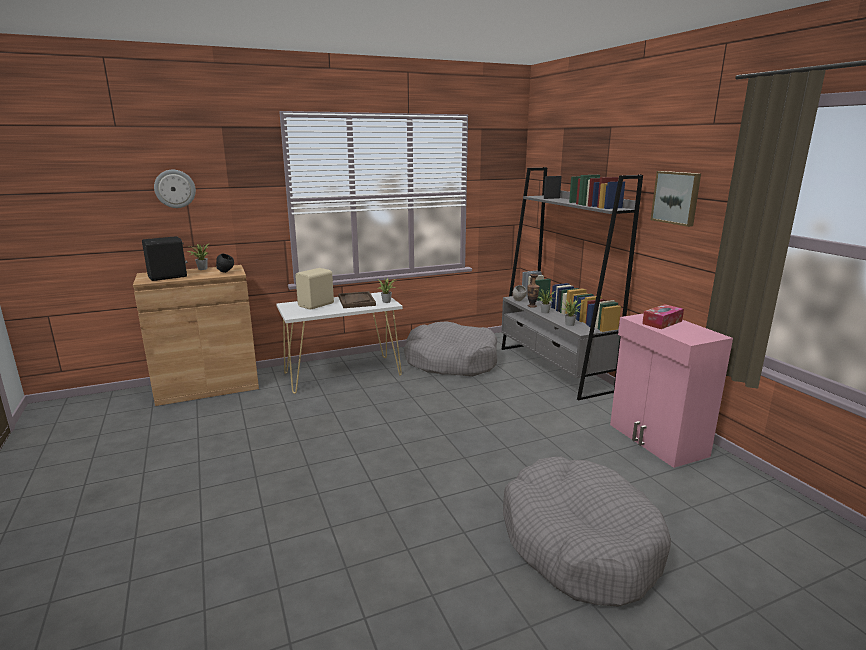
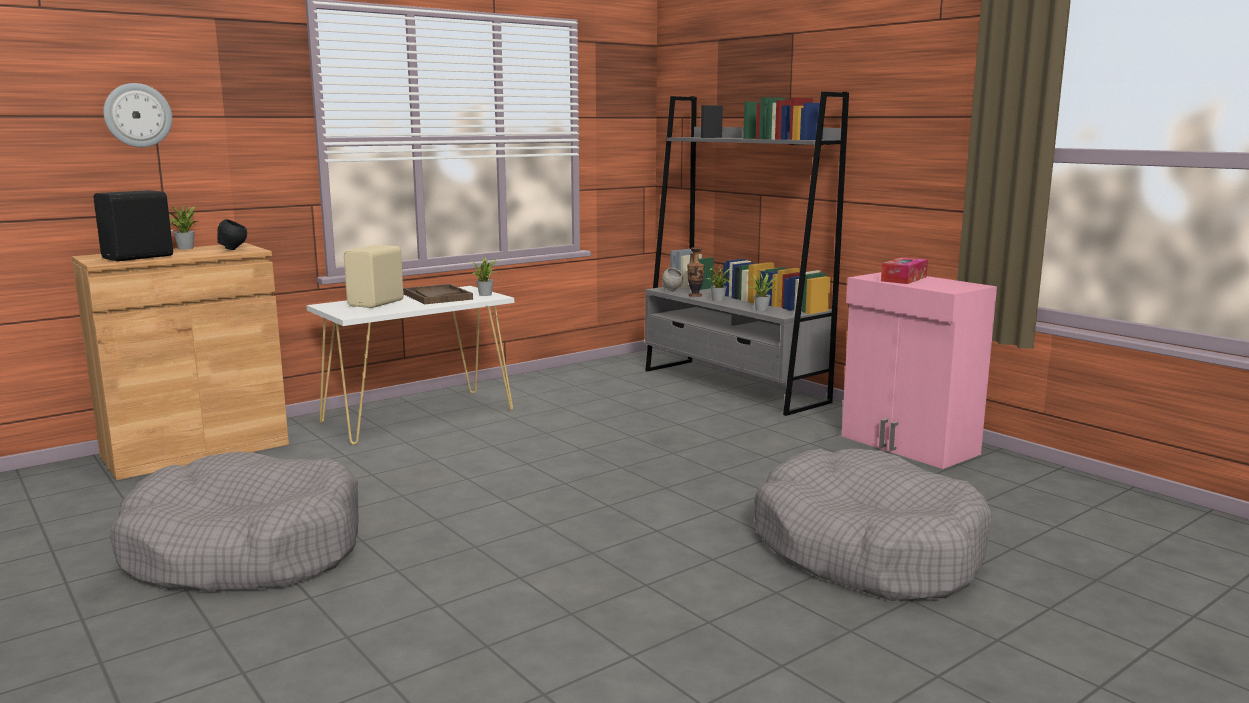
camera: 15 degrees left, 5 degrees down
grey dog bed [404,321,497,377] -> grey dog bed moved to [110,452,359,591]
picture [651,171,701,227] -> none

